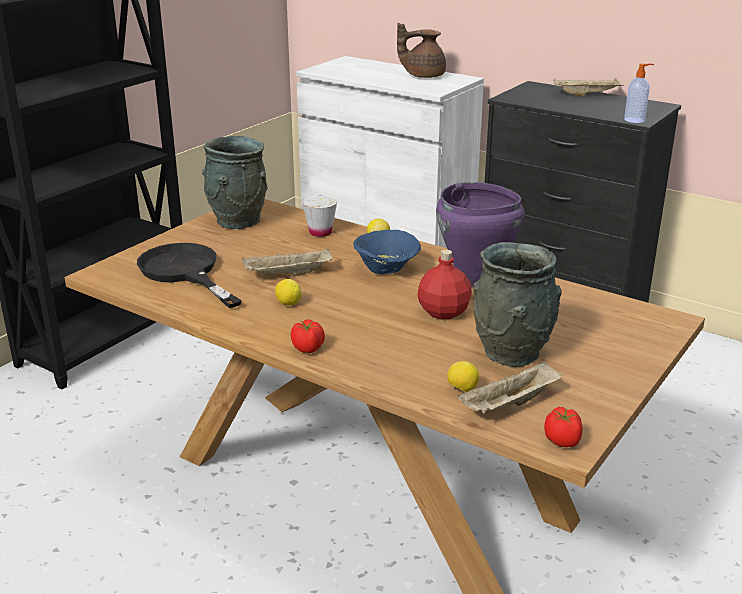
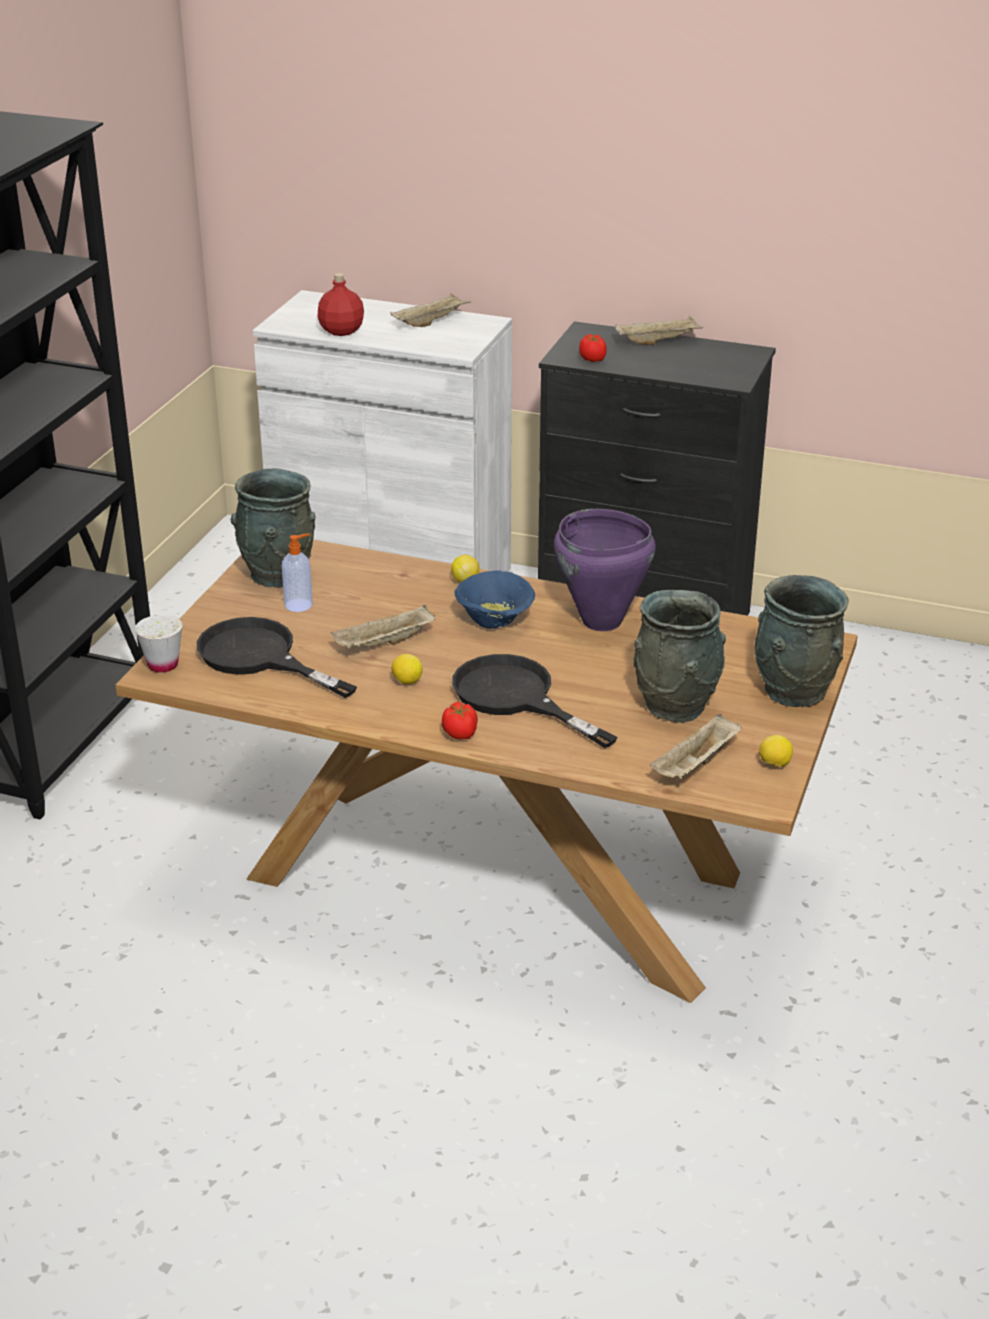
camera: 15 degrees left, 5 degrees up
white cup [302,195,337,237] -> white cup moved to [135,615,182,673]
brown teapot [397,23,446,78] -> beige tray [390,293,471,327]
red bottle [417,250,472,319] -> red bottle moved to [317,273,364,336]
lemon [447,361,479,392] -> lemon moved to [759,735,793,767]
tomato [544,407,583,447] -> tomato moved to [579,334,607,362]
soap dispenser [624,63,654,123] -> soap dispenser moved to [282,533,313,612]
none -> black frying pan [452,654,618,748]
none -> grey vase [754,575,849,707]

